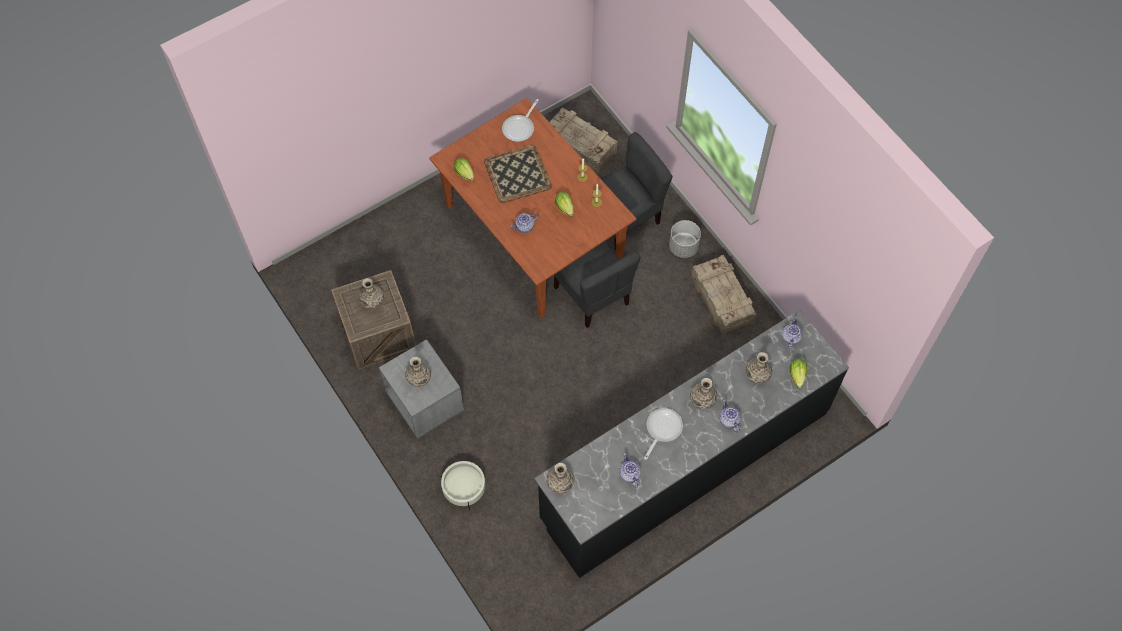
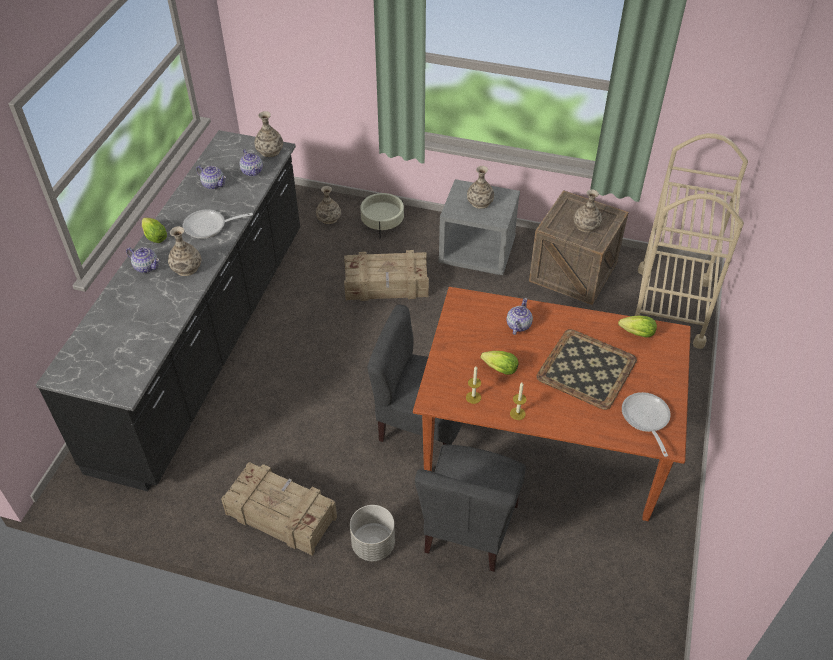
camera: 140 degrees right, 15 degrees down
crate [550,108,617,175] -> crate moved to [344,250,429,301]
frying pan [644,408,683,460] -> frying pan turned 90 degrees clockwise [183,210,253,239]
vase [745,352,772,384] -> vase moved to [316,186,341,224]
teapot [782,316,803,350] -> teapot moved to [239,149,263,176]
lettuce [789,359,808,388] -> lettuce moved to [142,218,167,243]
none -> beige cart [635,133,748,349]

